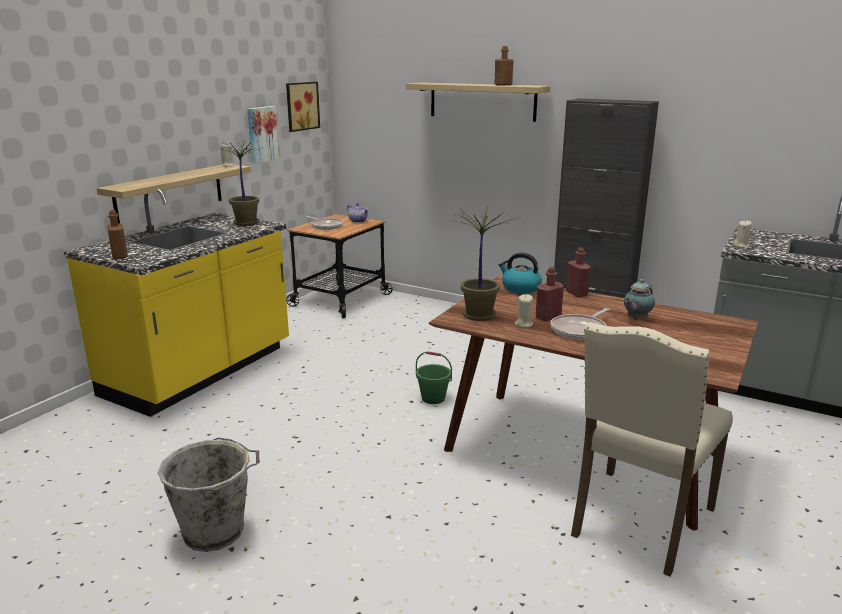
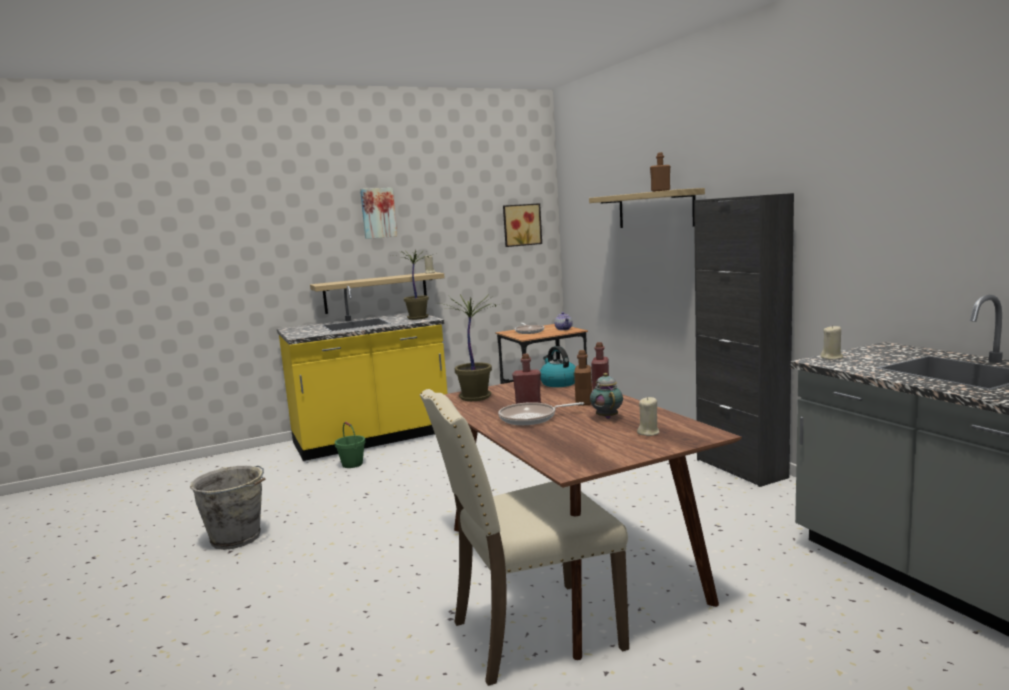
camera: 35 degrees right, 10 degrees down
brown bottle [107,210,128,259] -> brown bottle moved to [574,350,592,405]
picture [247,106,279,163] -> picture moved to [360,188,397,239]
green bucket [416,351,452,404] -> green bucket moved to [335,422,366,468]
beige candle [515,294,533,328] -> beige candle moved to [637,397,660,436]
teapot [624,279,655,320] -> teapot turned 90 degrees clockwise [590,373,623,419]

